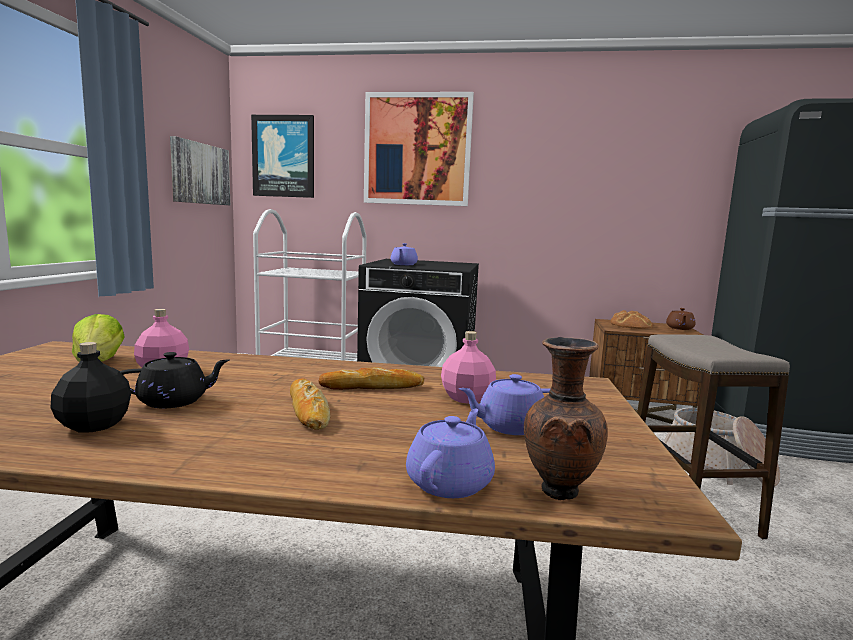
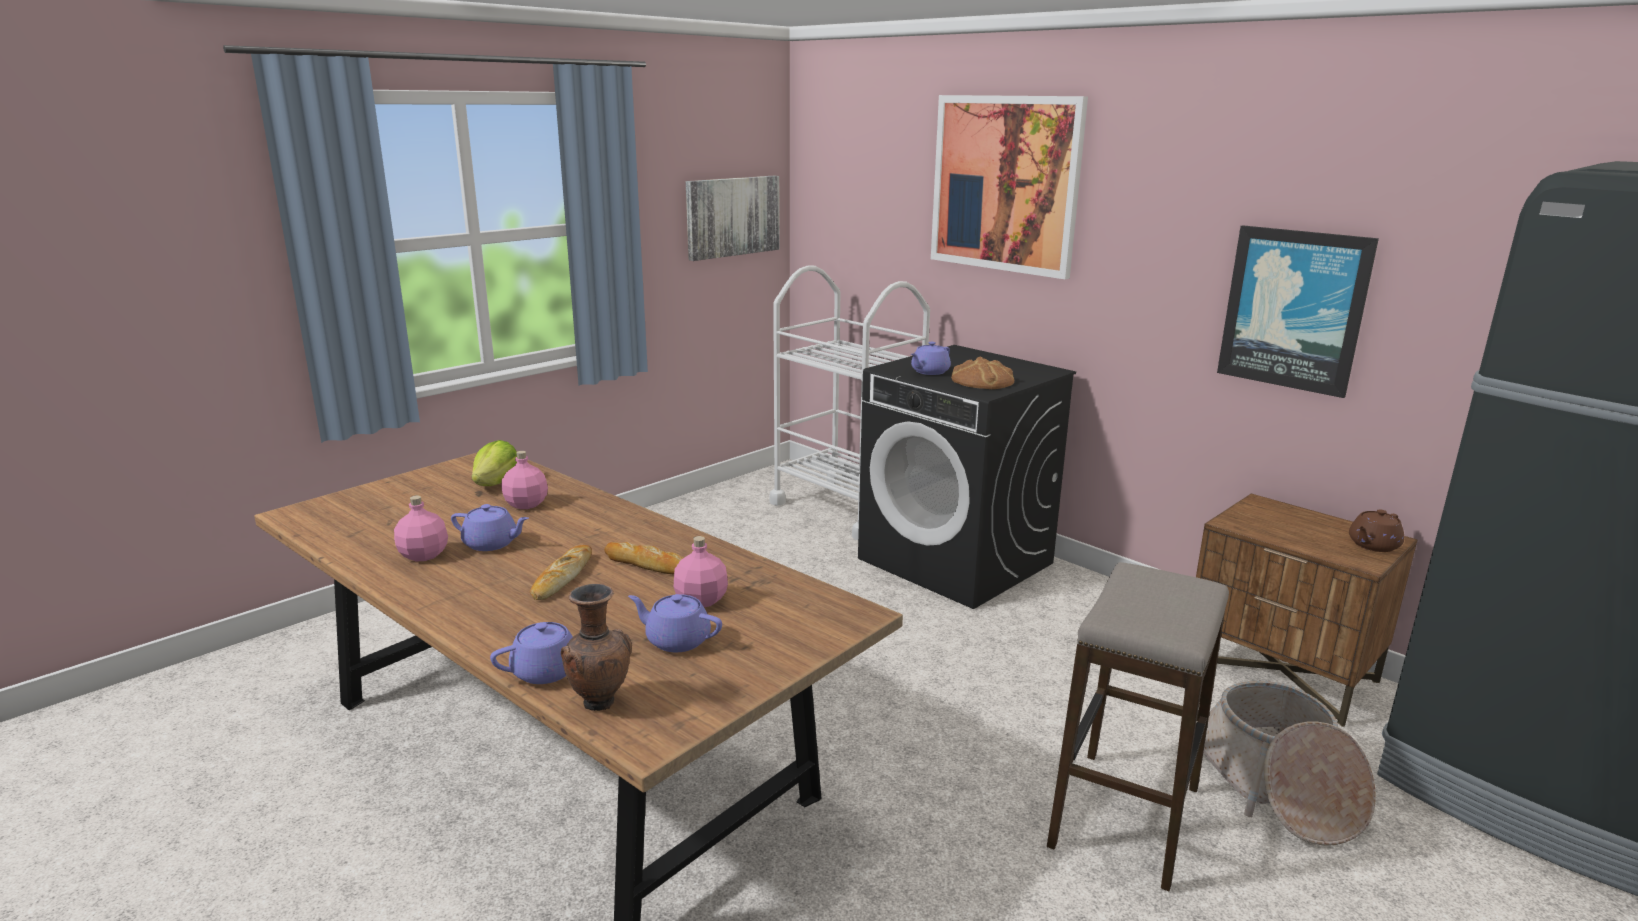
camera: 35 degrees right, 10 degrees up
black bottle [51,342,131,432] -> pink bottle [394,495,448,562]
black teapot [120,352,229,409] -> purple teapot [451,504,529,551]
picture [251,115,314,198] -> picture moved to [1217,225,1379,398]
bread [611,310,653,329] -> bread moved to [951,357,1014,389]

